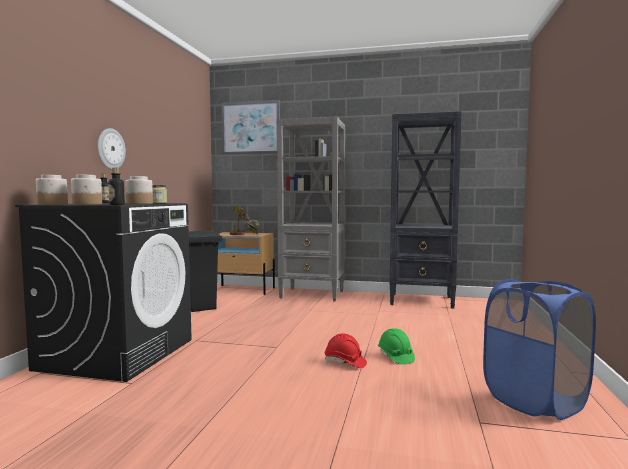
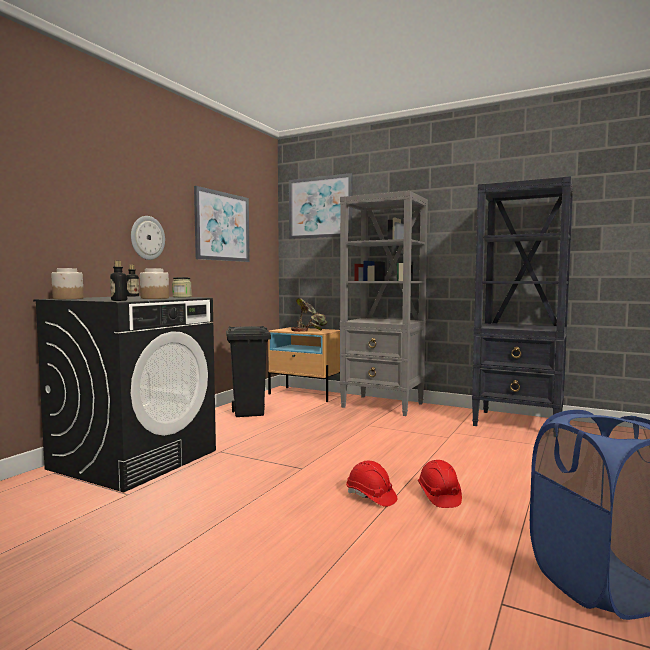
camera: 15 degrees right, 0 degrees up
jar [71,175,102,205] -> none
green hard hat [378,328,415,365] -> red hard hat [418,460,462,508]
none -> picture [194,186,250,262]

